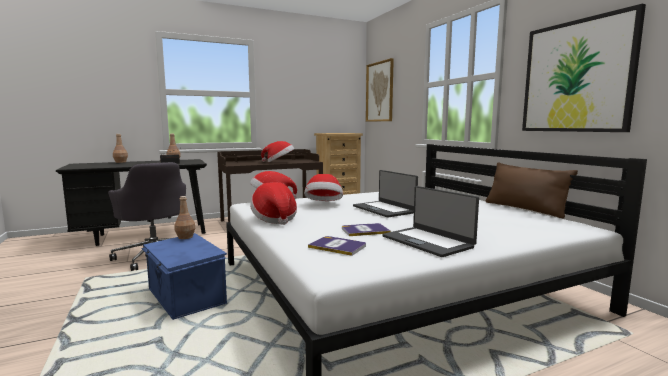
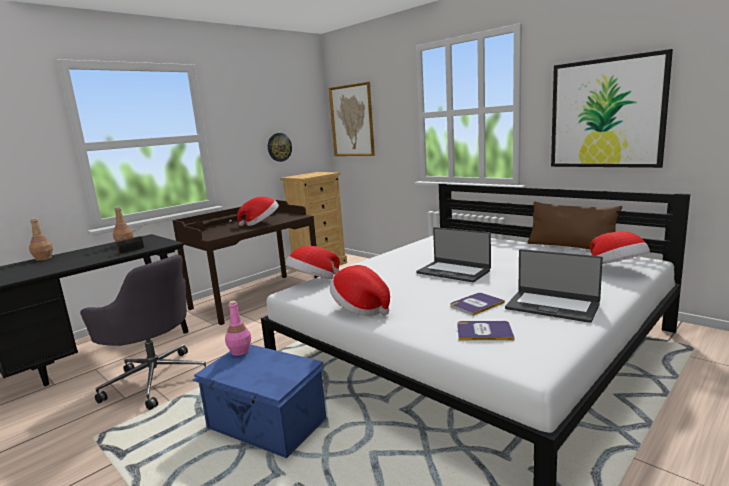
camera: 20 degrees left, 5 degrees up
brown bottle [174,196,195,239] -> pink bottle [225,301,251,356]
hat [304,174,343,201] -> hat moved to [590,231,650,264]
none -> wall clock [268,133,292,162]

